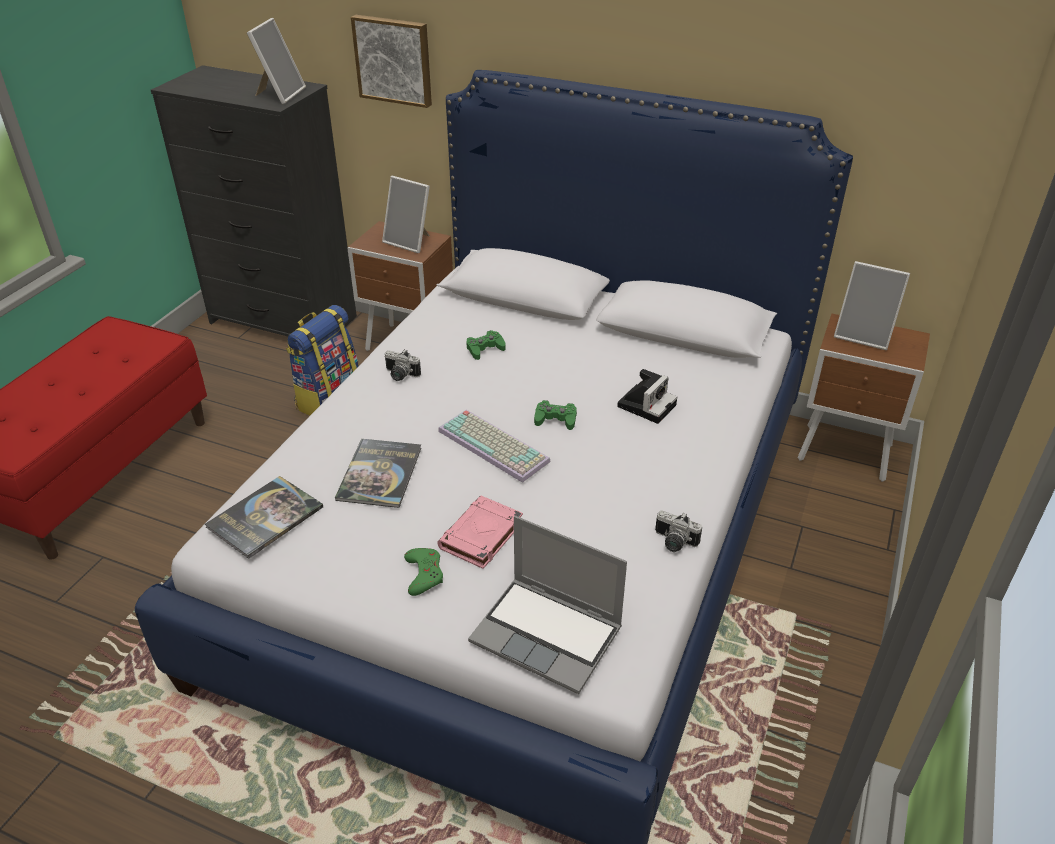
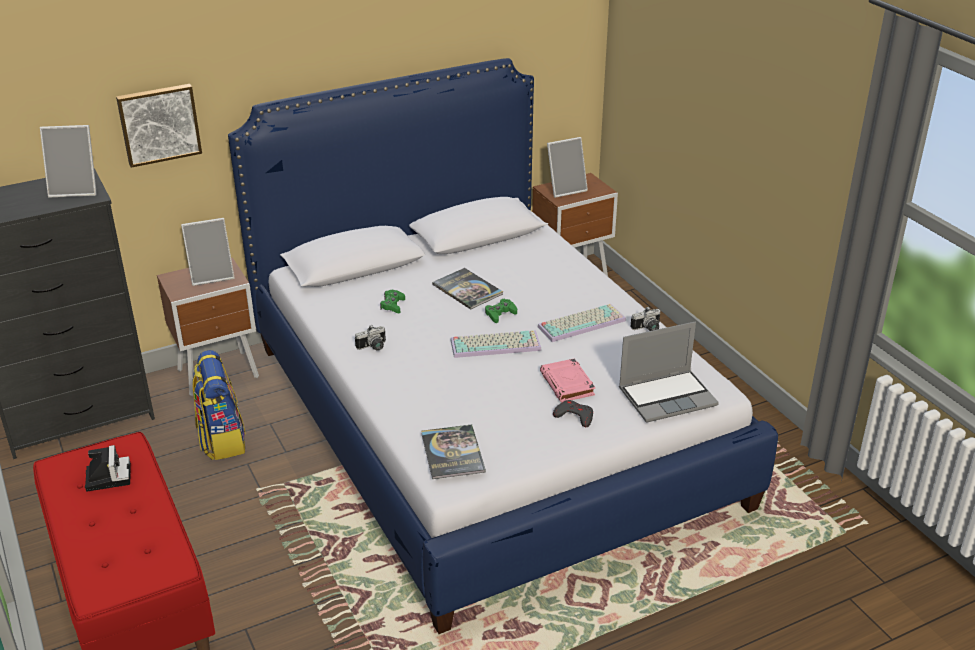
camera: 50 degrees left, 5 degrees down
picture frame [247,18,306,104] -> picture frame turned 120 degrees clockwise [40,125,97,198]
book [335,439,421,508] -> book moved to [432,268,503,309]
green game controller [404,548,443,596] -> grey game controller [553,400,593,427]
camera [617,369,677,424] -> camera moved to [85,445,131,492]
none -> keyboard [538,304,626,342]

